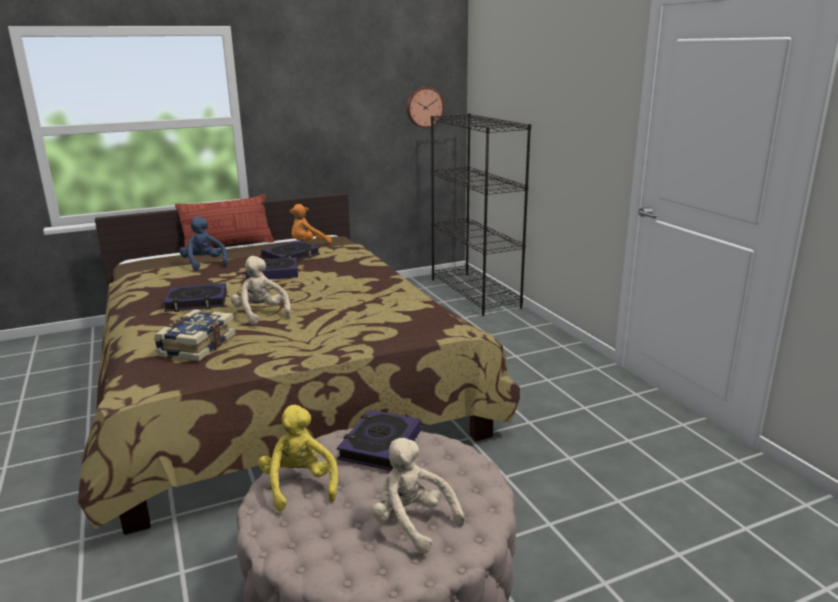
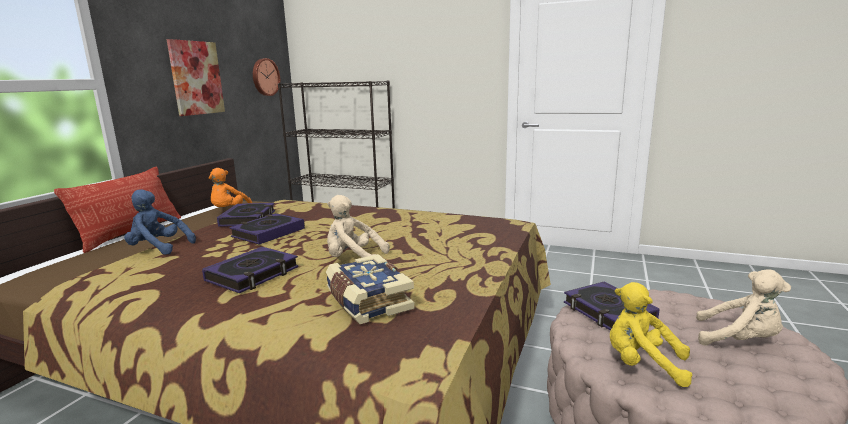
camera: 45 degrees left, 5 degrees down
beige plush toy [372,438,465,554] -> beige plush toy turned 150 degrees counterclockwise [696,269,791,346]
none -> picture [167,39,225,116]

